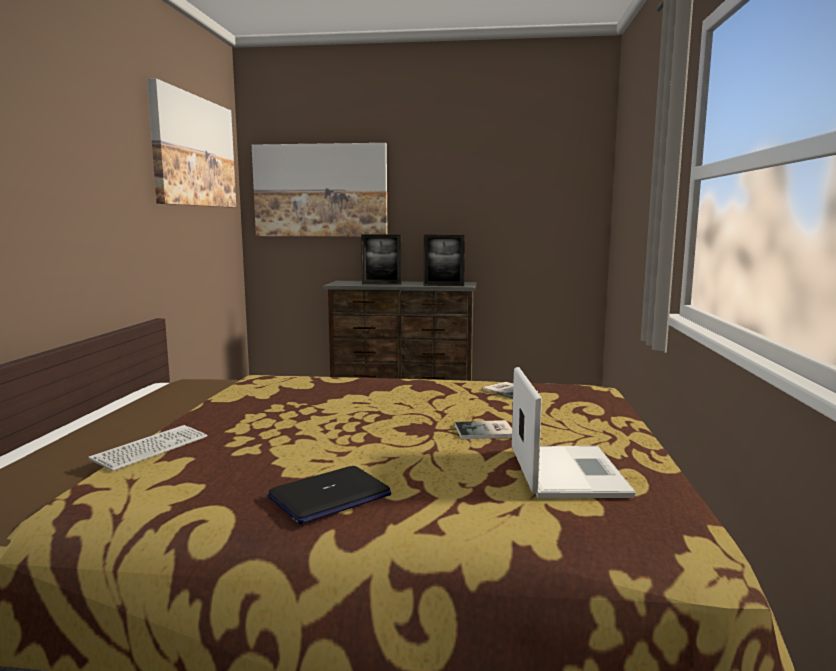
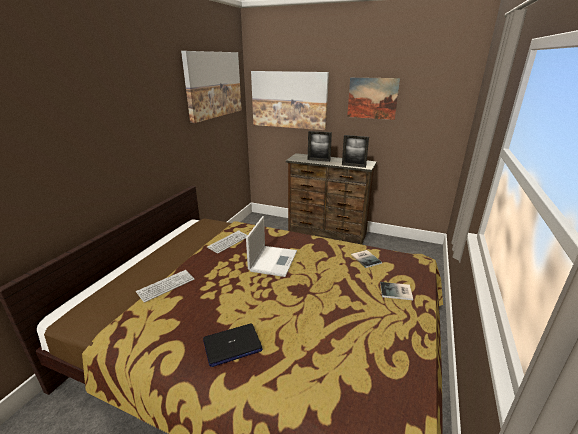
camera: 15 degrees right, 15 degrees up
book [455,420,512,439] -> book moved to [380,282,413,300]
laptop [512,367,636,498] -> laptop moved to [246,216,297,277]
none -> keyboard [207,230,248,254]
none -> picture [347,77,400,120]

